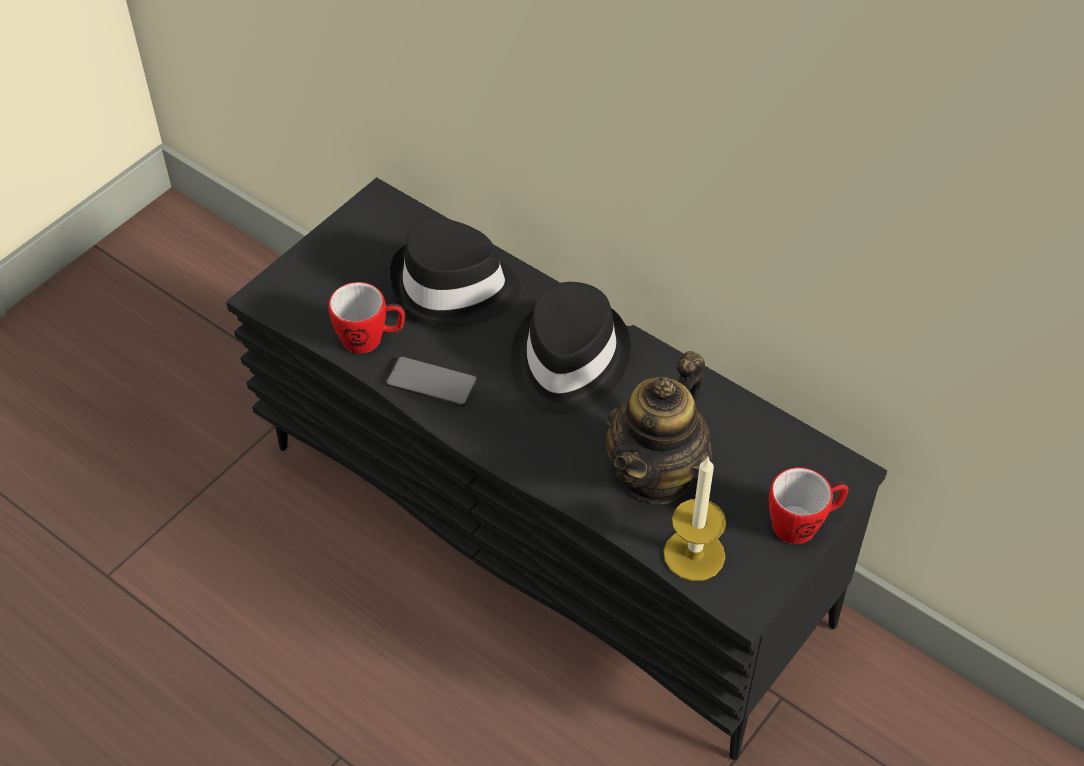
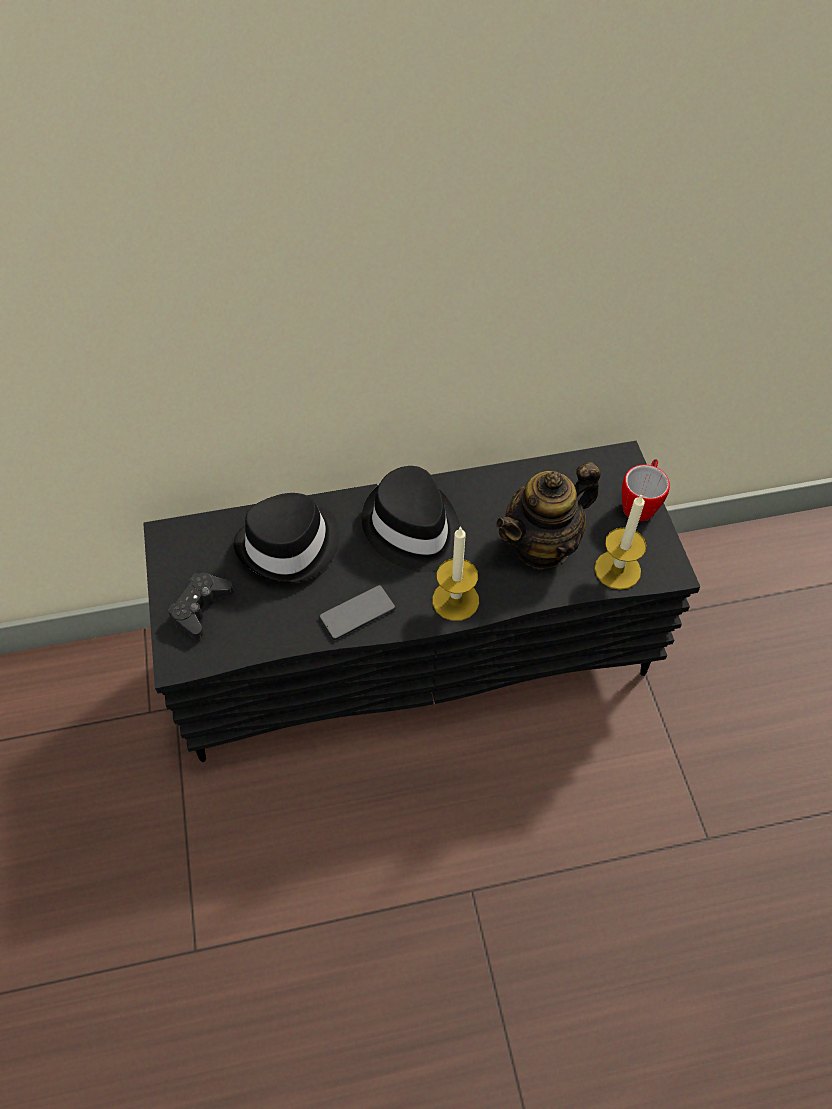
camera: 50 degrees left, 5 degrees up
mug [328,282,405,353] -> none
teapot [605,351,712,504] -> teapot turned 75 degrees clockwise [496,462,601,570]
none -> black game controller [168,573,234,639]
none -> candle [432,526,479,621]

